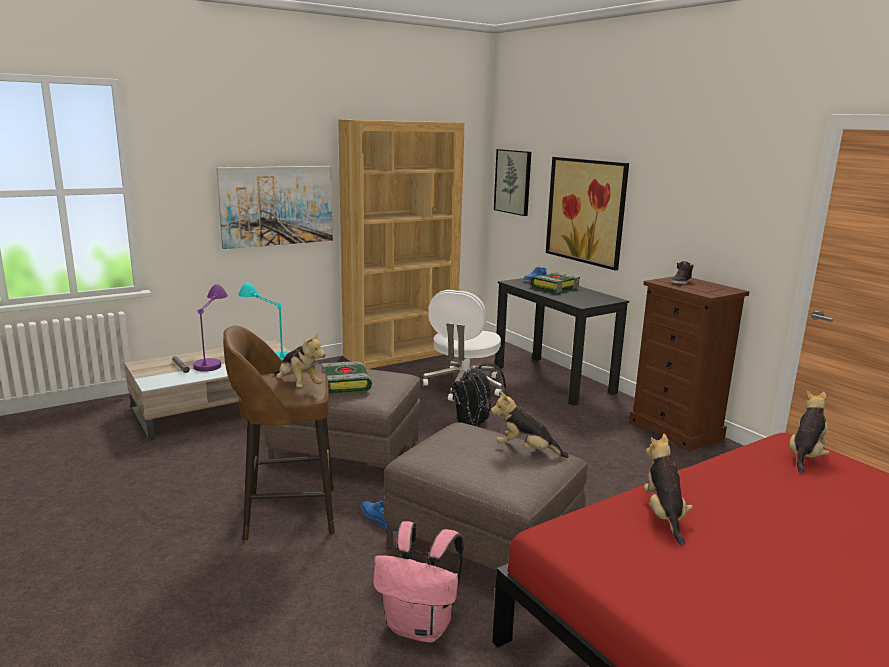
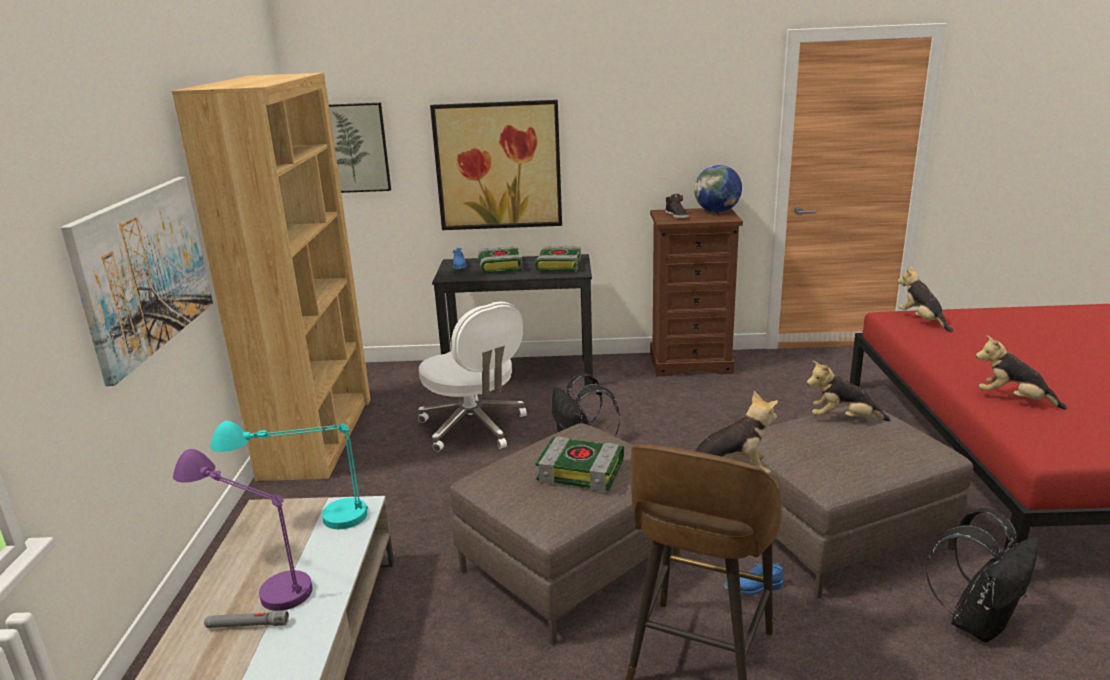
camera: 55 degrees left, 5 degrees up
pink backpack [373,521,464,643] -> black backpack [925,508,1038,642]
plush toy [491,391,569,458] -> plush toy turned 45 degrees clockwise [807,360,890,421]
none -> book [535,246,581,272]
none -> globe [694,165,742,213]

